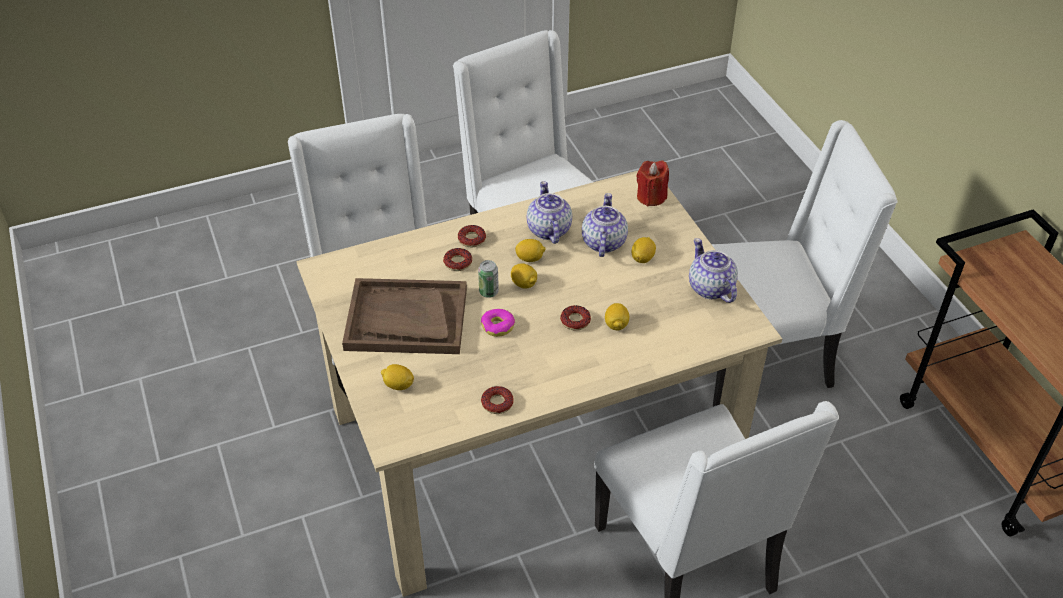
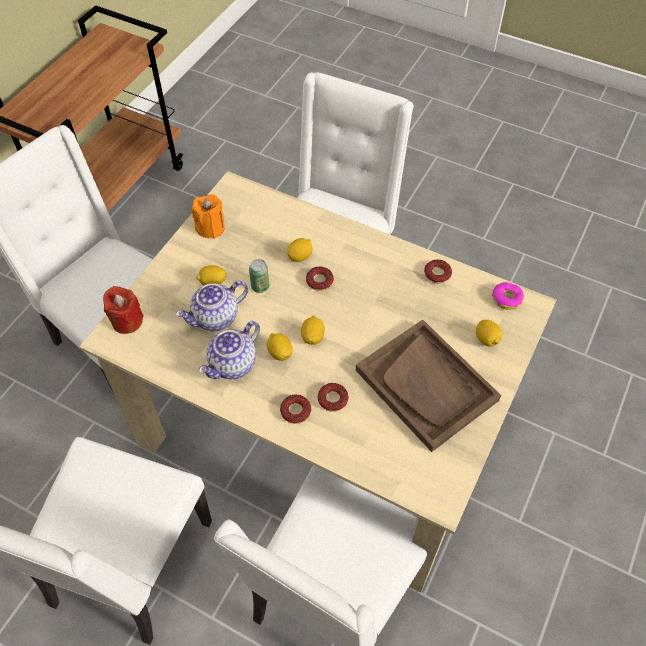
camera: 130 degrees left, 10 degrees up
can [478,260,499,298] -> can moved to [249,259,269,293]
donut [481,309,515,337] -> donut moved to [492,282,524,310]
teapot [689,238,738,303] -> orange candle [192,194,225,239]

